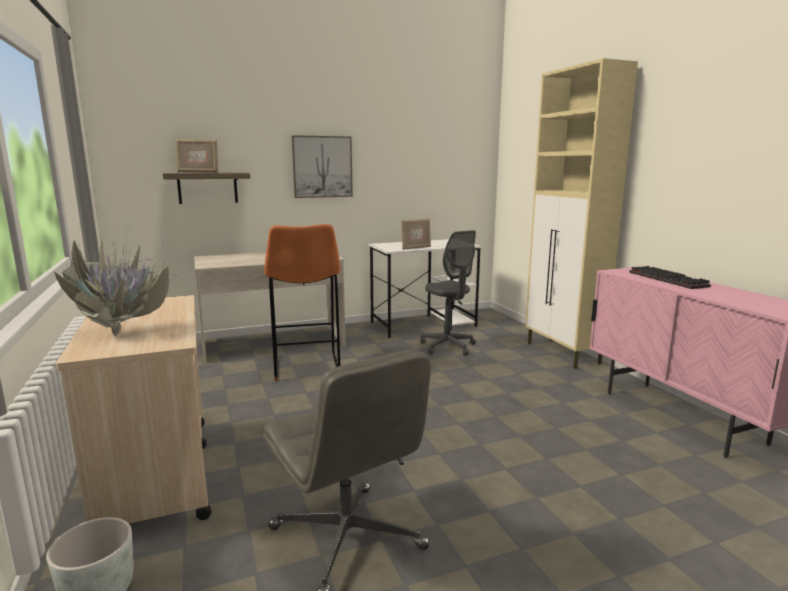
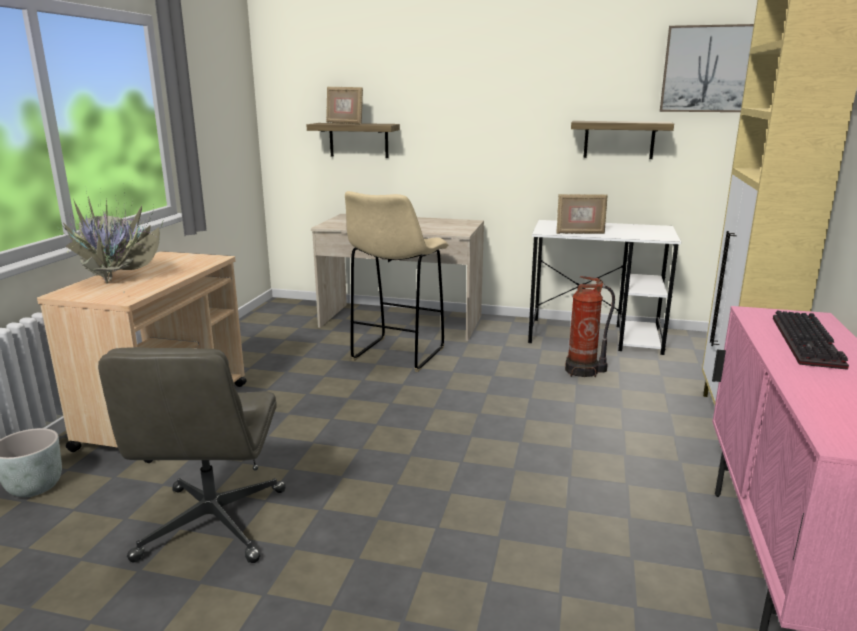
camera: 35 degrees right, 5 degrees up
orange stool [264,224,341,381] -> beige stool [345,191,448,372]
picture [291,135,353,198] -> picture moved to [660,24,754,112]
grey office chair [420,230,476,356] -> fire extinguisher [565,276,615,377]
none -> shelf [571,121,674,159]

